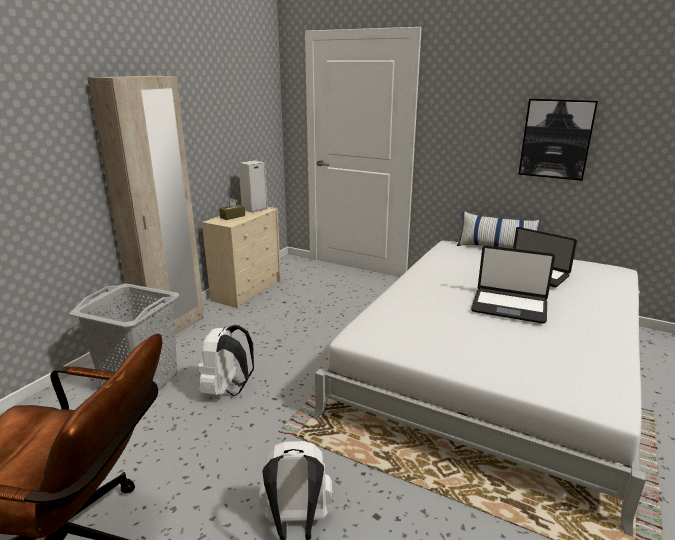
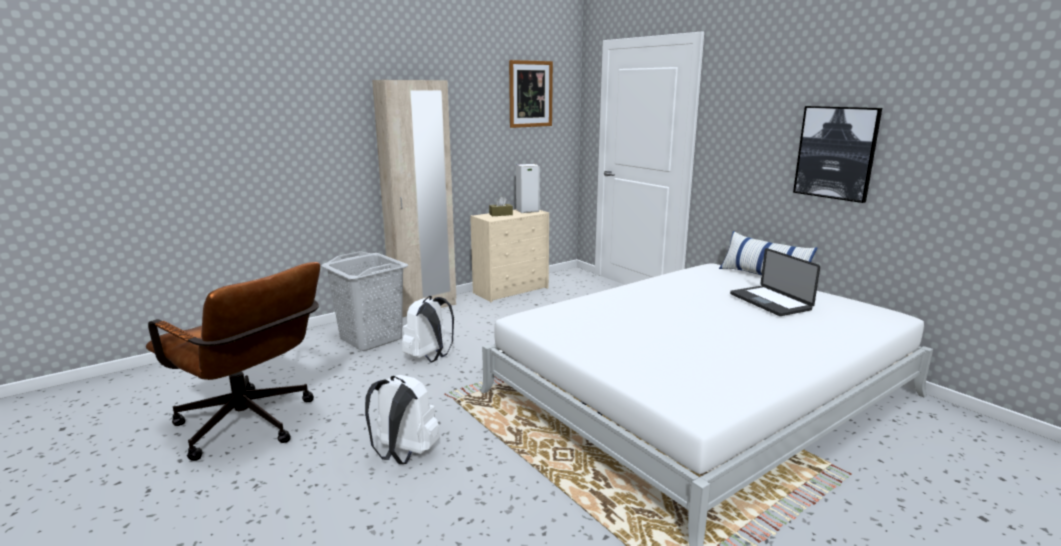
camera: 25 degrees right, 5 degrees down
laptop [471,245,555,324] -> none
none -> picture [509,60,553,128]

